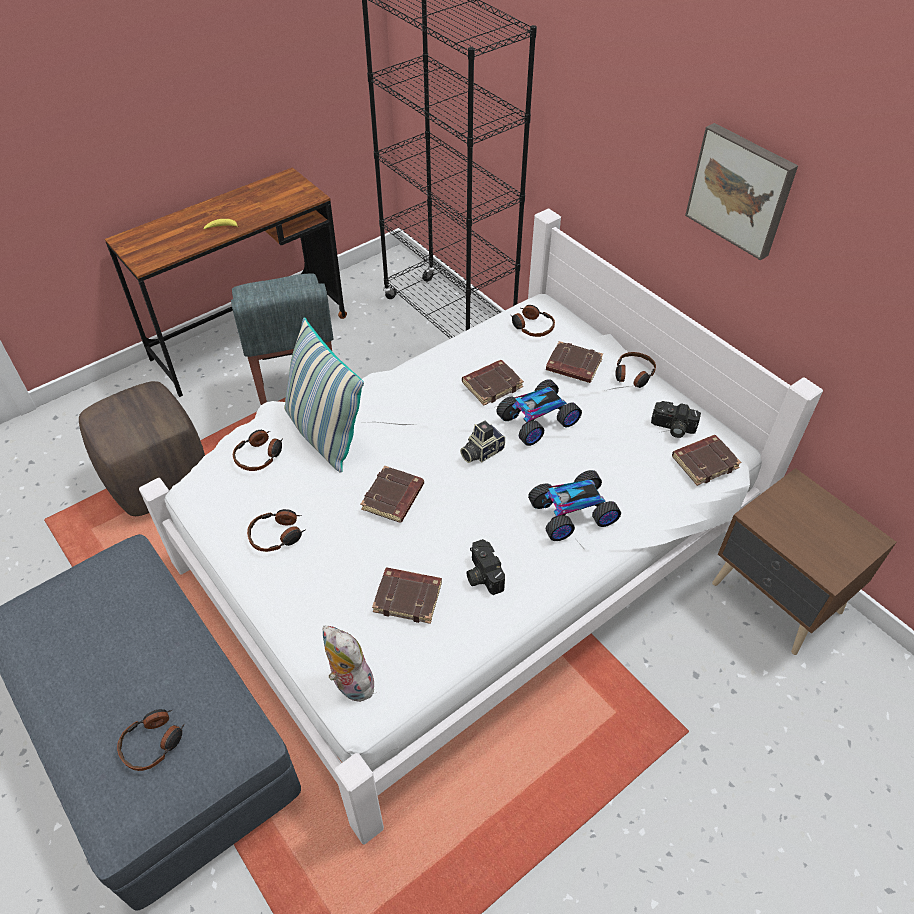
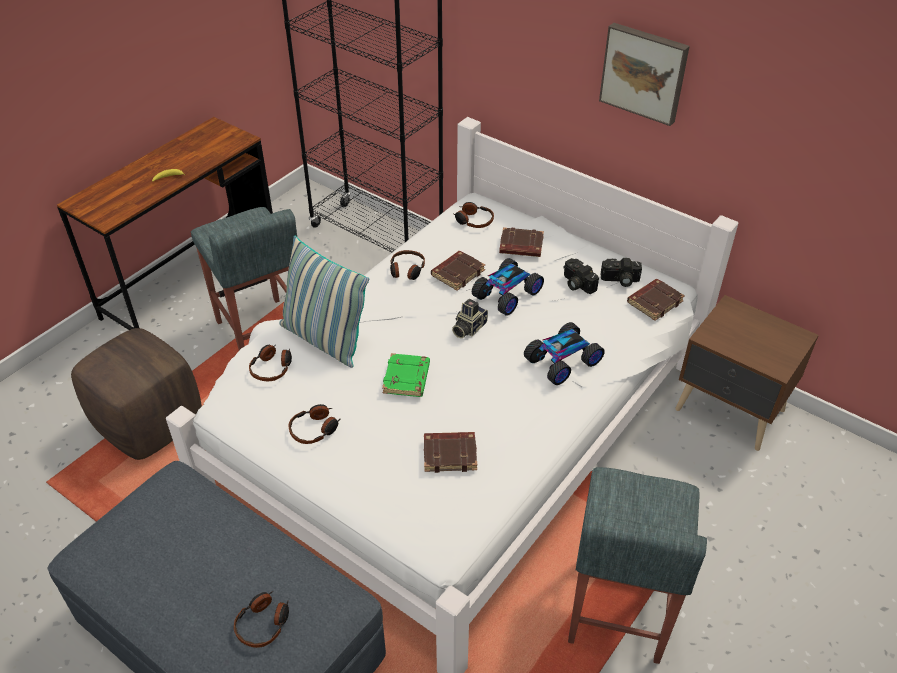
camera: 15 degrees left, 5 degrees down
plush toy [323,626,374,702] -> none
brown book [360,465,424,523] -> green book [382,353,430,397]
camera [466,539,505,595] -> camera moved to [563,258,599,294]
headphones [615,352,656,388] -> headphones moved to [390,250,425,280]
none -> grey stool [568,467,707,664]

